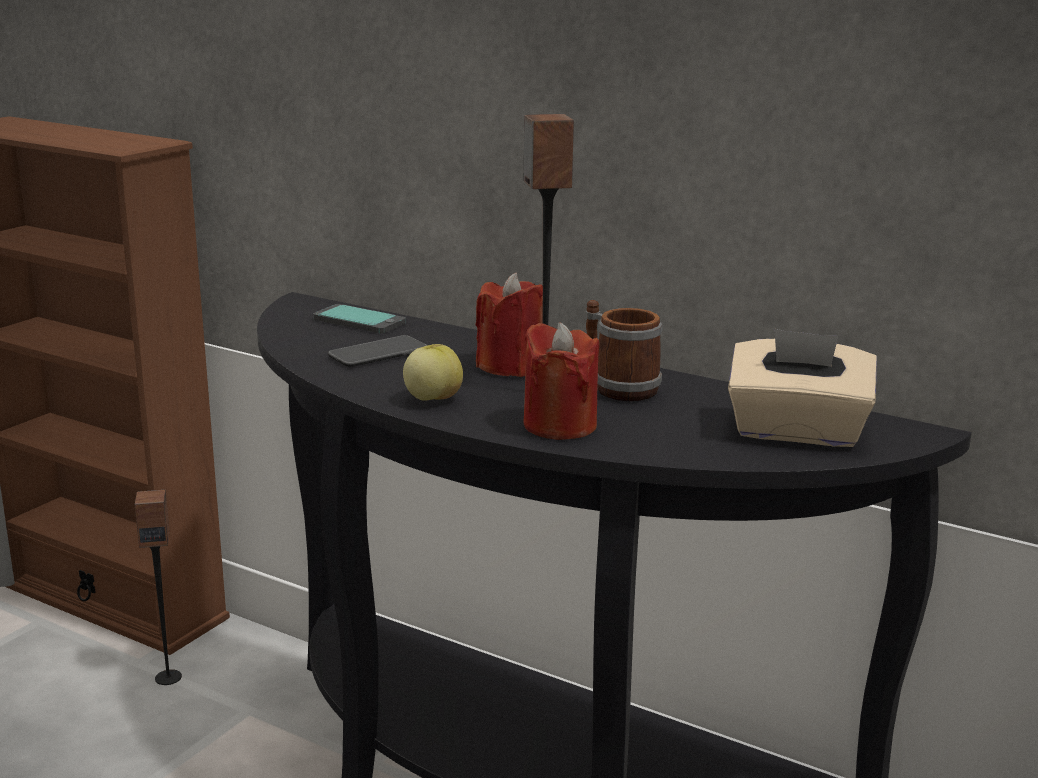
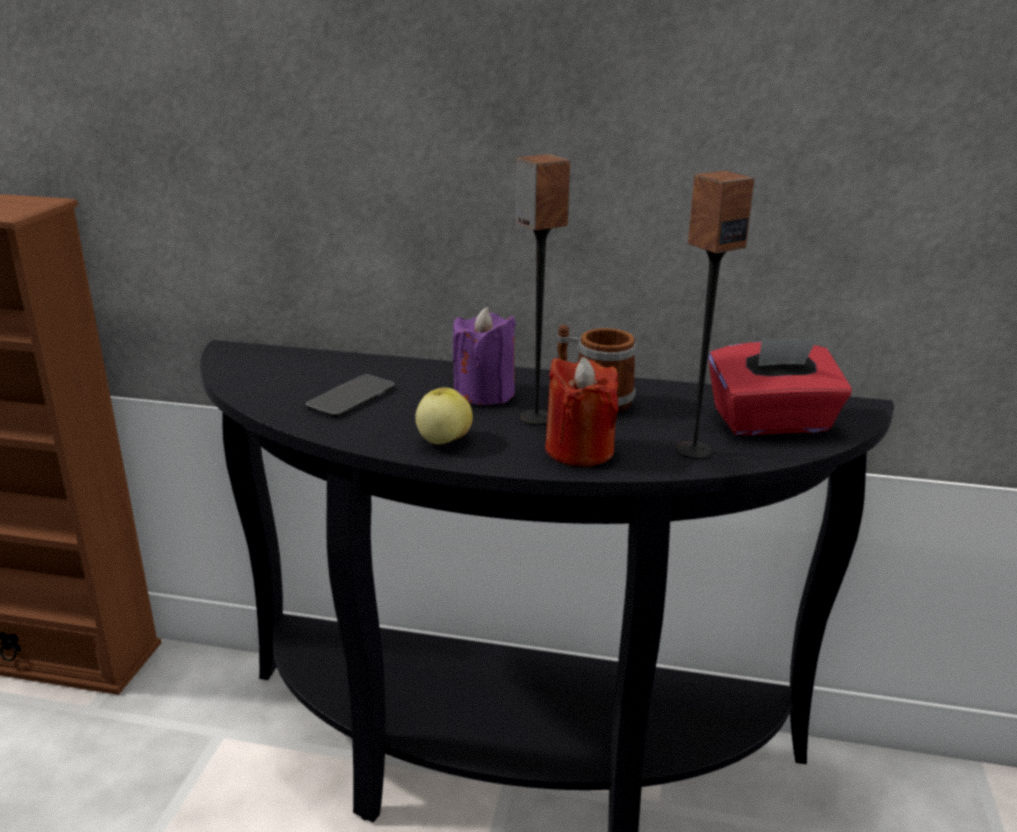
camera: 20 degrees left, 5 degrees up
speaker [135,490,182,685] -> speaker moved to [676,171,754,459]
phone [313,304,406,333] -> none
red candle [476,273,543,377] -> purple candle [453,307,516,405]
beige tissue box [728,329,877,447] -> red tissue box [708,338,852,435]

